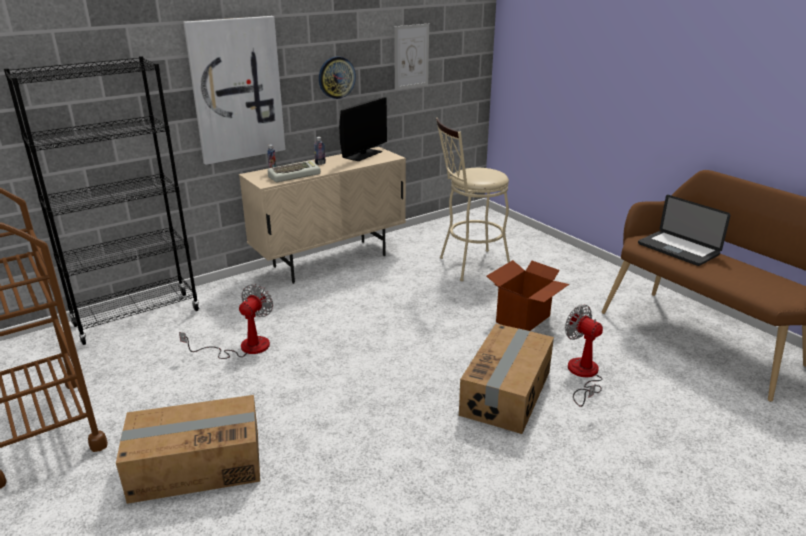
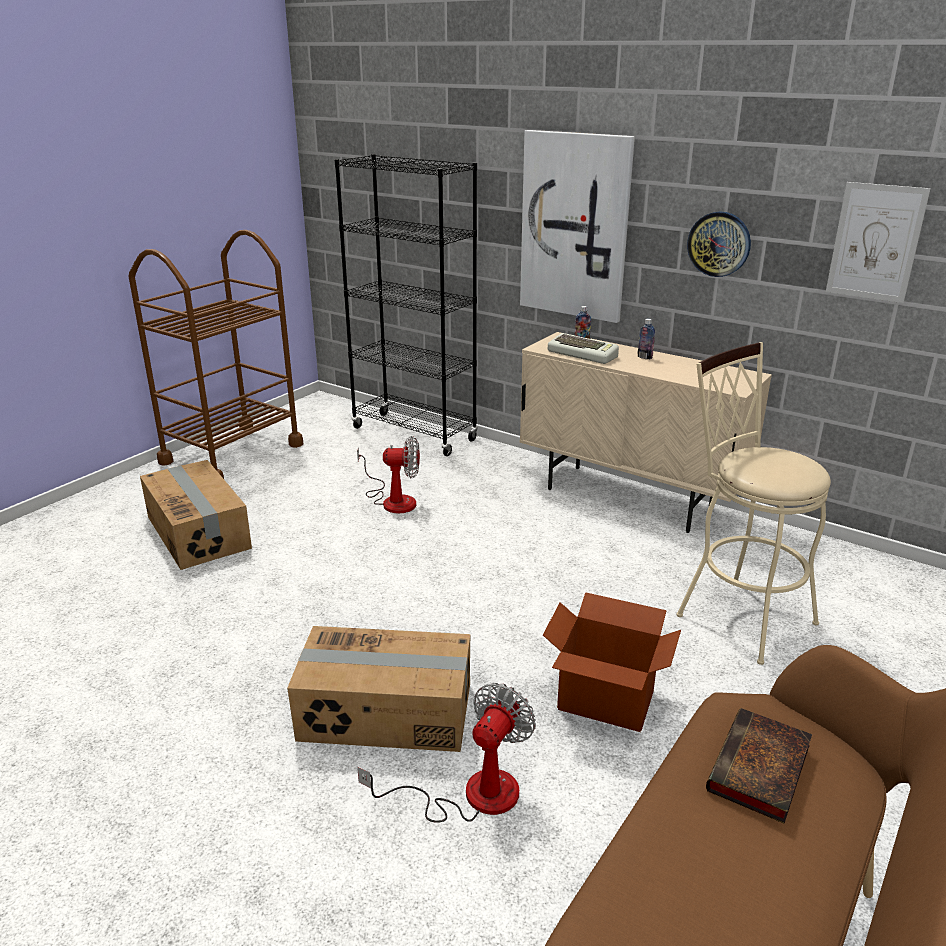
camera: 70 degrees right, 0 degrees up
monitor [339,97,387,162] -> none
laptop [638,195,731,266] -> book [706,708,812,824]

